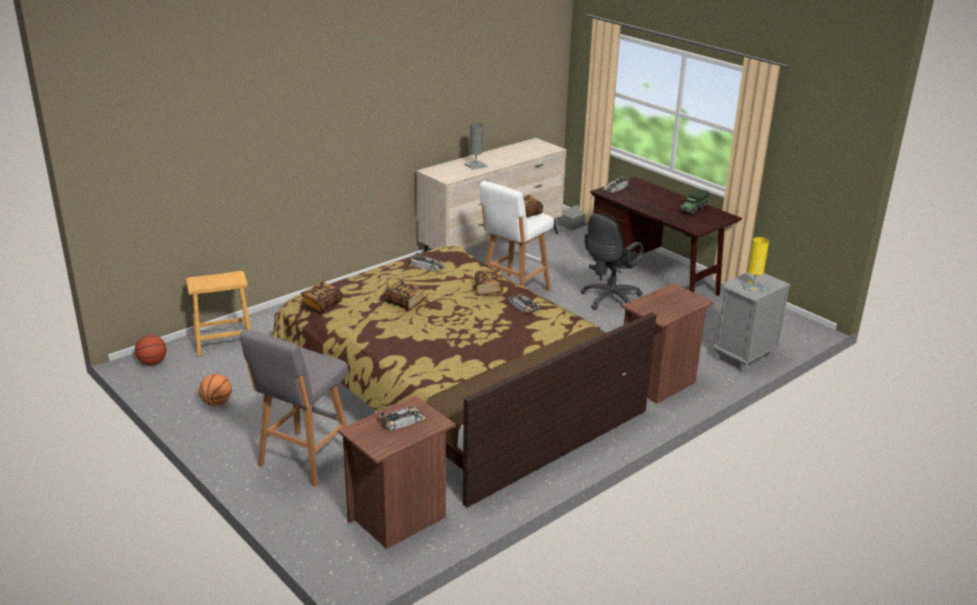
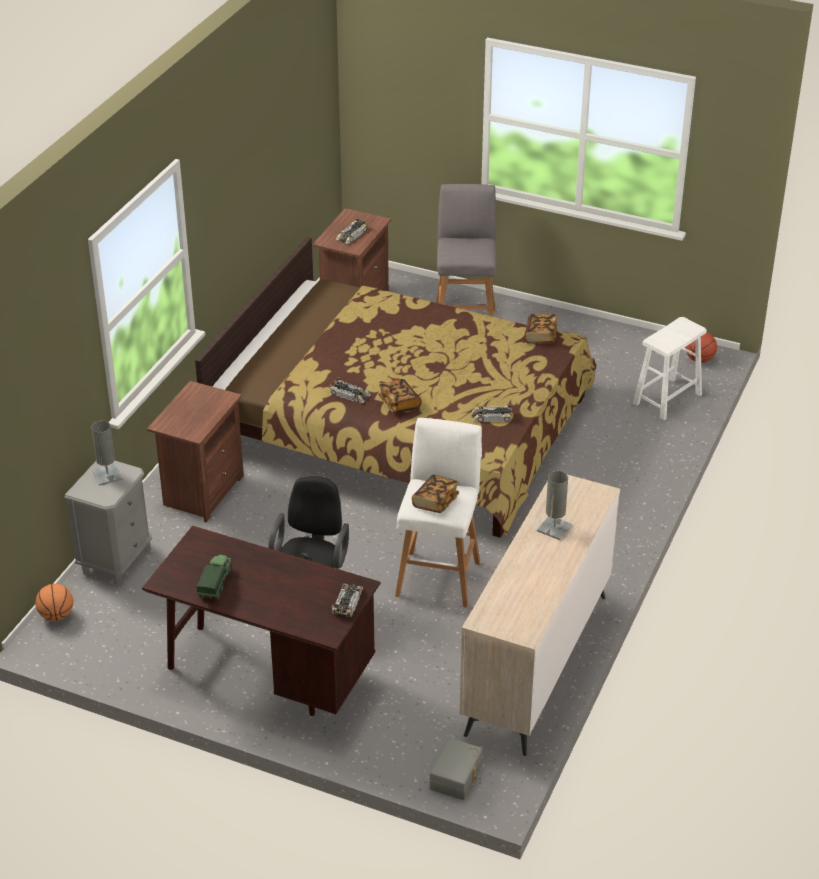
camera: 155 degrees right, 10 degrees up
brown stool [186,271,251,356] -> white stool [633,317,707,420]
basketball [199,374,232,406] -> basketball moved to [35,584,73,621]
book [384,280,426,311] -> none
yellow table lamp [741,237,769,292] -> grey table lamp [91,421,123,486]

